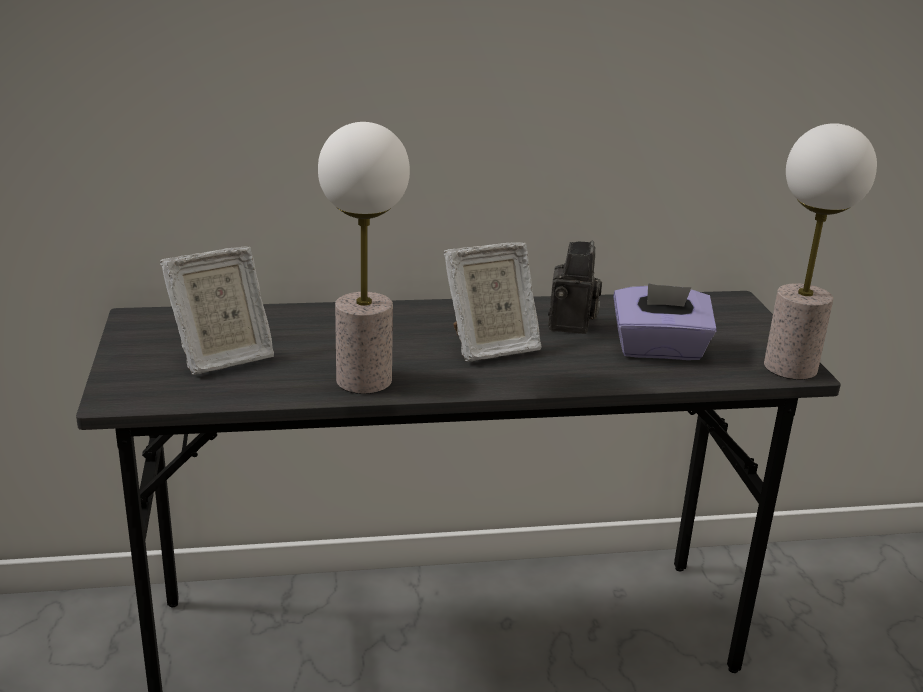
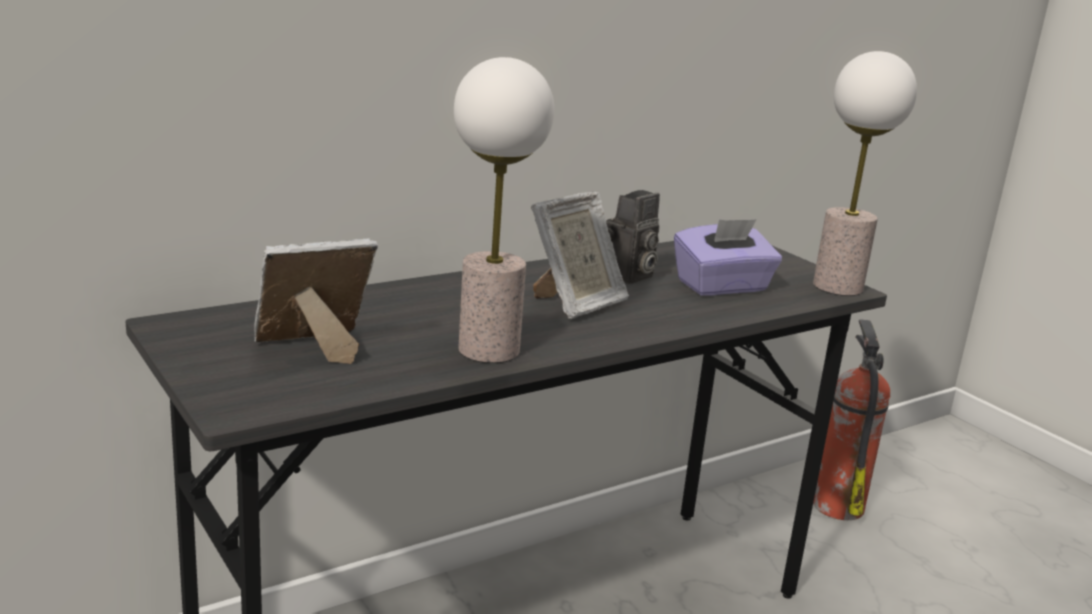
camera: 25 degrees left, 5 degrees down
picture frame [160,246,274,375] -> picture frame turned 150 degrees counterclockwise [254,239,378,364]
camera [548,241,602,334] -> camera turned 60 degrees clockwise [606,190,660,284]
none -> fire extinguisher [813,319,890,520]

